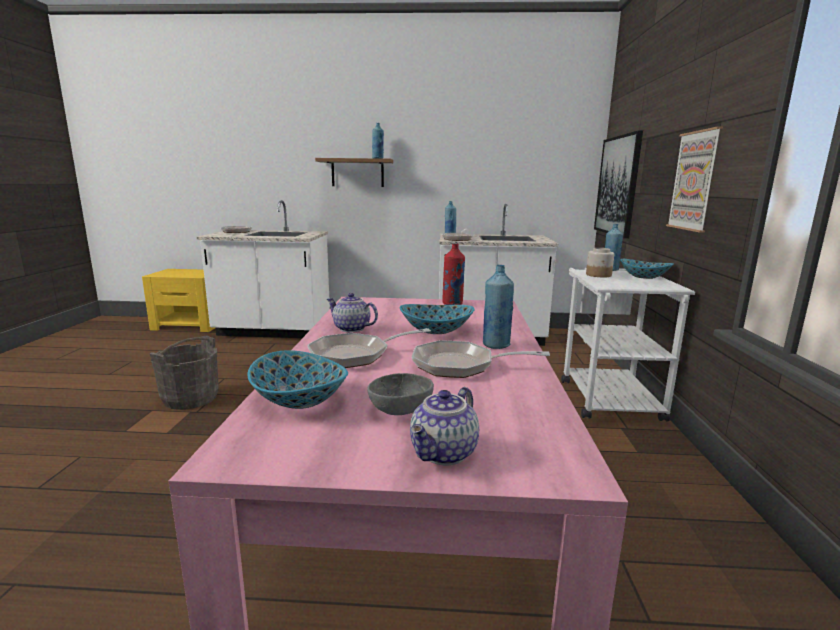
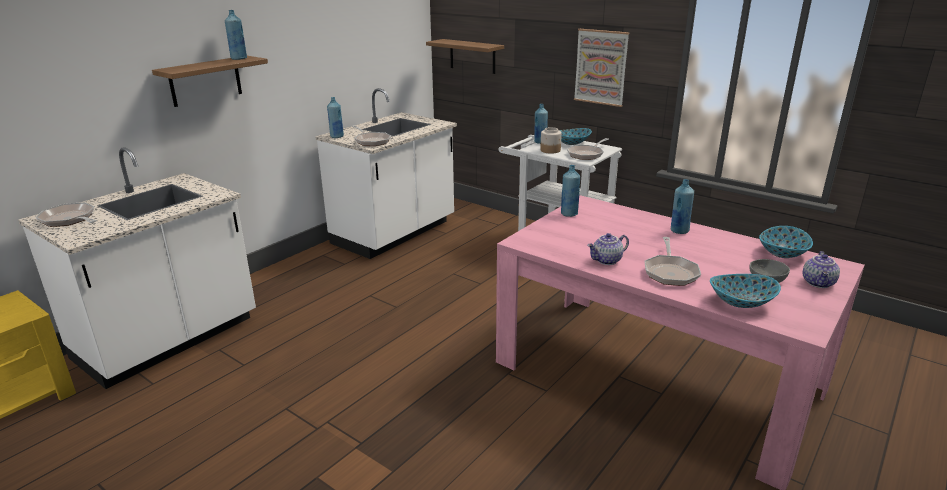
camera: 55 degrees left, 10 degrees up
grey bucket [150,336,219,410] -> none
bowl [399,304,475,334] -> bowl moved to [759,226,813,258]
teapot [410,387,479,465] -> teapot turned 45 degrees clockwise [803,251,840,288]
frying pan [412,340,550,378] -> frying pan moved to [567,138,609,160]
red bottle [443,243,465,305] -> blue bottle [561,165,580,217]
picture [594,131,643,239] -> shelf [426,39,504,74]

